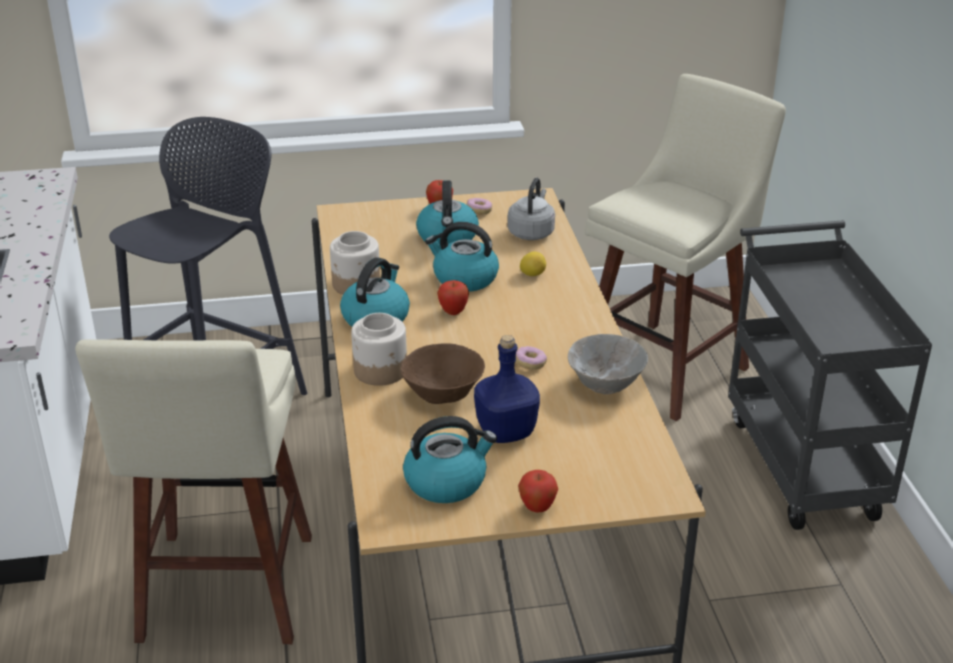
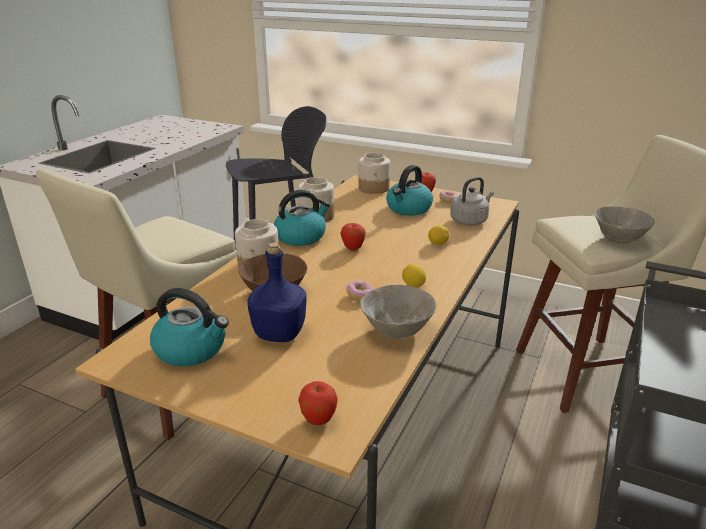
camera: 35 degrees right, 5 degrees down
kettle [425,222,499,292] -> none
apple [518,470,558,512] -> apple moved to [298,381,338,425]
none -> jar [358,153,390,194]
none -> lemon [402,264,426,287]
none -> grey bowl [595,206,655,243]

